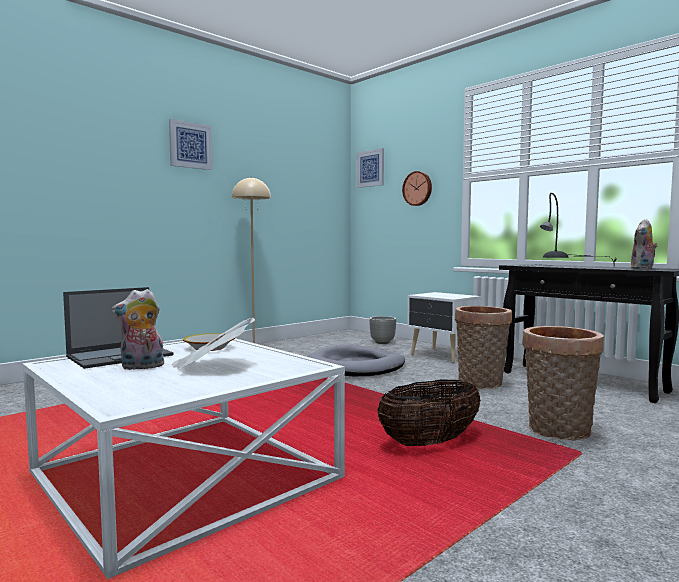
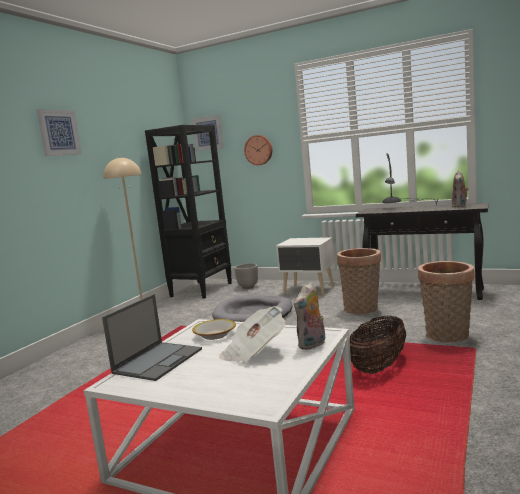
camera: 20 degrees left, 5 degrees up
plush toy [111,289,164,370] -> plush toy moved to [294,282,325,350]
none -> black bookcase [145,125,232,299]

